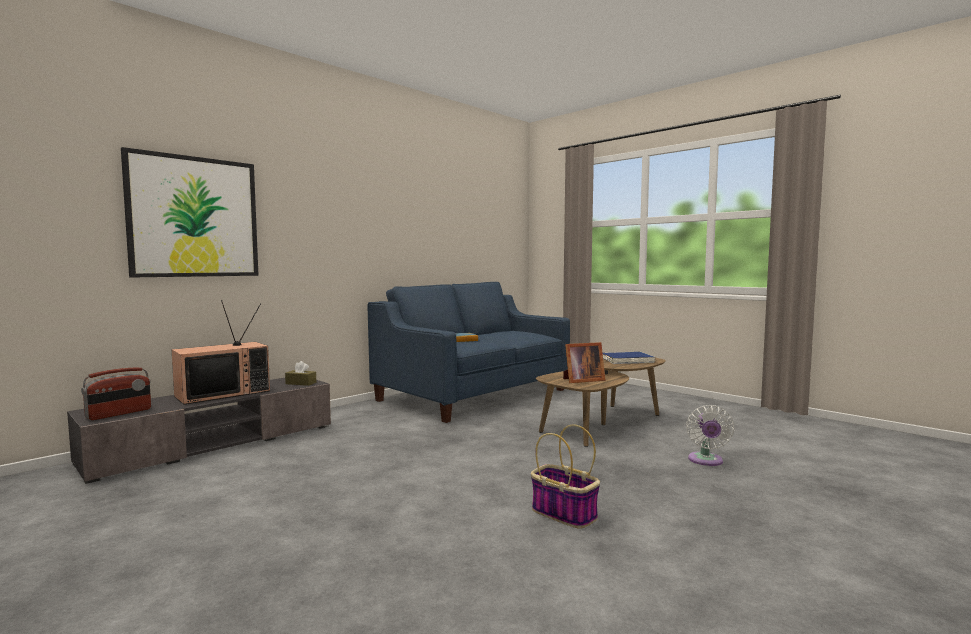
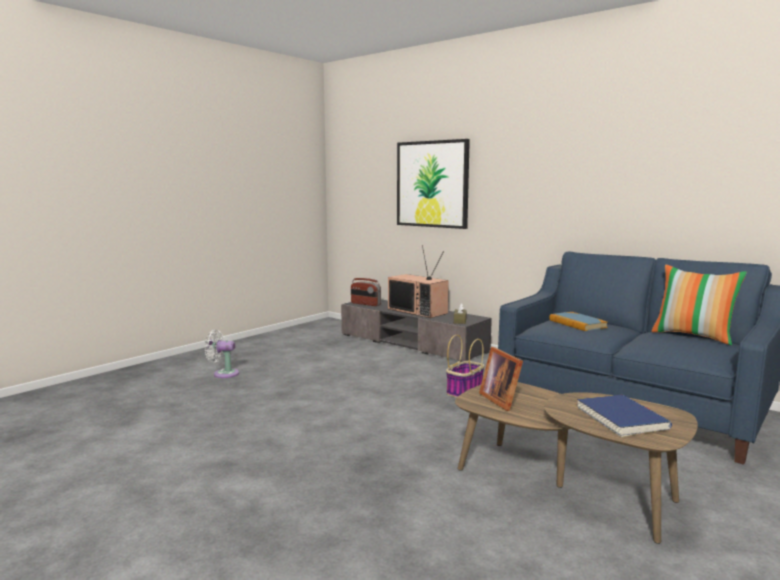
camera: 85 degrees right, 5 degrees up
basket [531,424,600,529] -> basket moved to [446,335,485,398]
white fan [686,405,734,466] -> white fan moved to [205,330,239,378]
none -> pillow [651,265,747,345]

